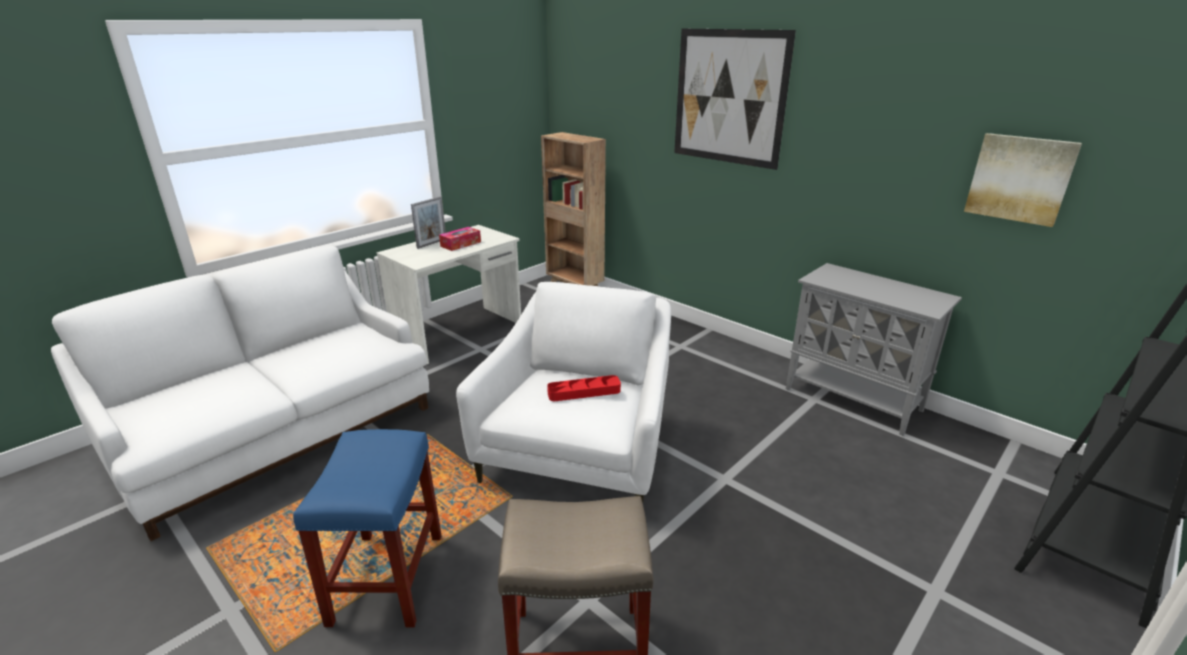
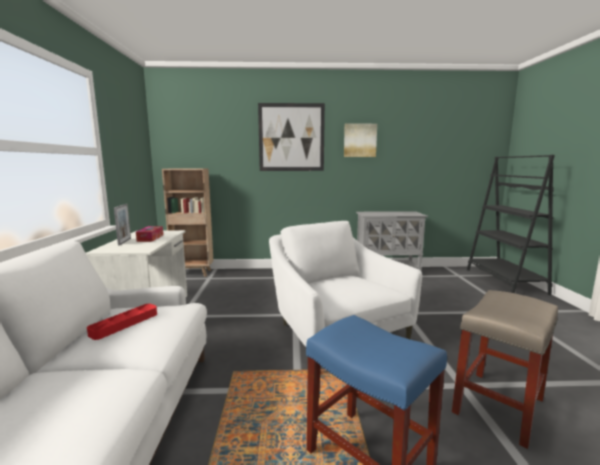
camera: 45 degrees left, 15 degrees down
red tray [547,375,621,401] -> red tray moved to [87,304,157,340]
picture [964,133,1082,227] -> picture moved to [344,124,377,157]

